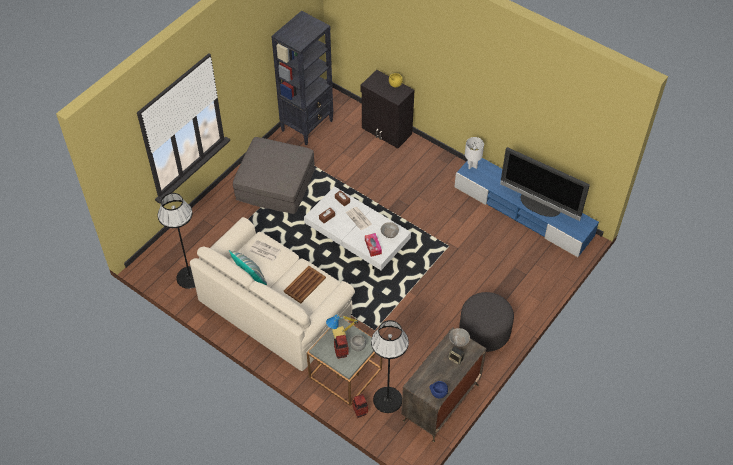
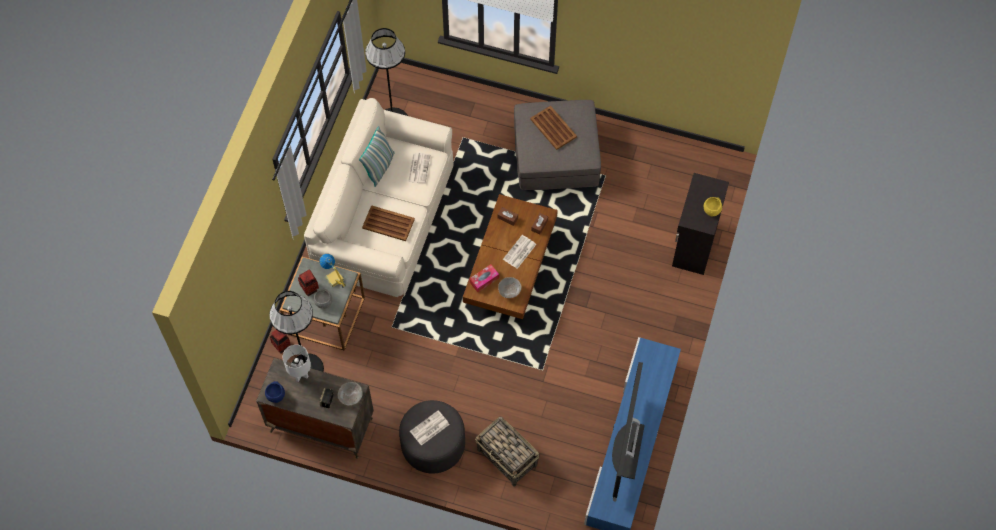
camera: 70 degrees right, 10 degrees up
black bookcase [271,11,334,146] -> none
white coffee table [304,186,411,270] -> brown coffee table [463,194,558,319]
white table lamp [465,137,484,169] -> white table lamp moved to [283,345,311,382]
none -> newspaper [410,410,450,446]
none -> basket [475,417,539,487]
none -> brown tray [530,105,577,150]

